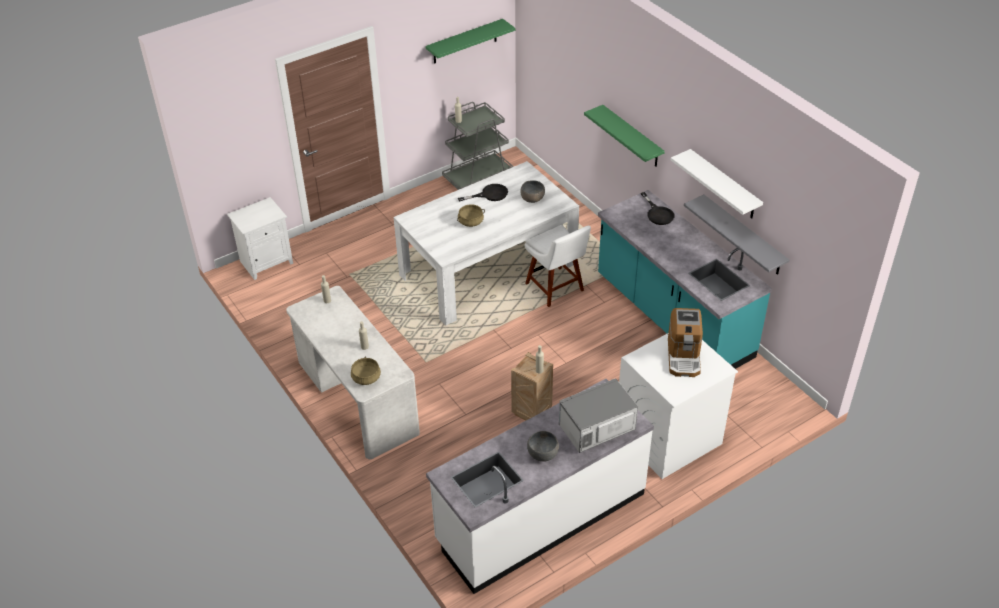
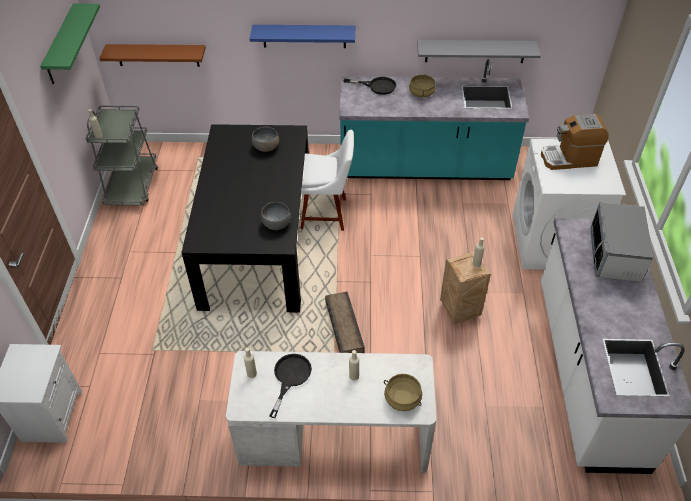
camera: 55 degrees left, 5 degrees up
white dining table [393,161,579,326] -> black dining table [181,124,309,313]
beige cooking pot [457,204,485,227] -> beige cooking pot moved to [409,75,436,97]
black frying pan [458,184,508,201] -> black frying pan moved to [269,354,312,418]
grey bowl [527,431,559,462] -> grey bowl moved to [261,202,291,230]
green shelf [584,105,665,167] -> blue shelf [250,25,355,48]
coffee machine [668,308,703,377] -> coffee machine turned 135 degrees clockwise [541,114,609,170]
white shelf [671,149,763,218] -> none
none -> brown shelf [99,44,206,67]
none -> crate [325,291,365,353]

